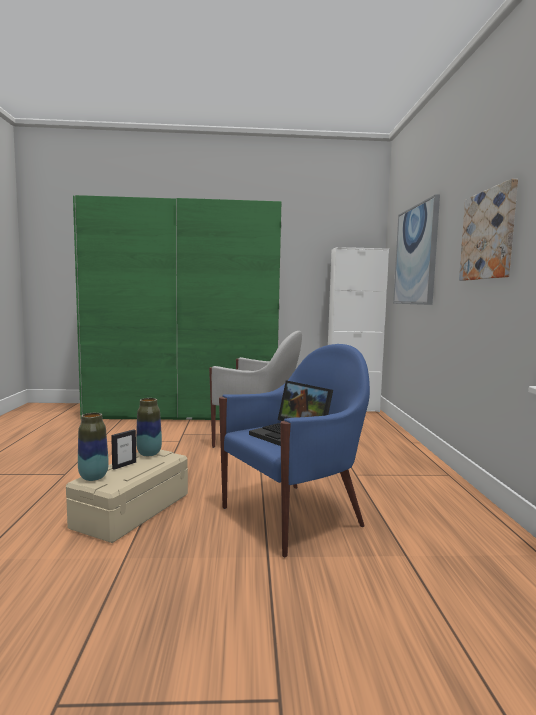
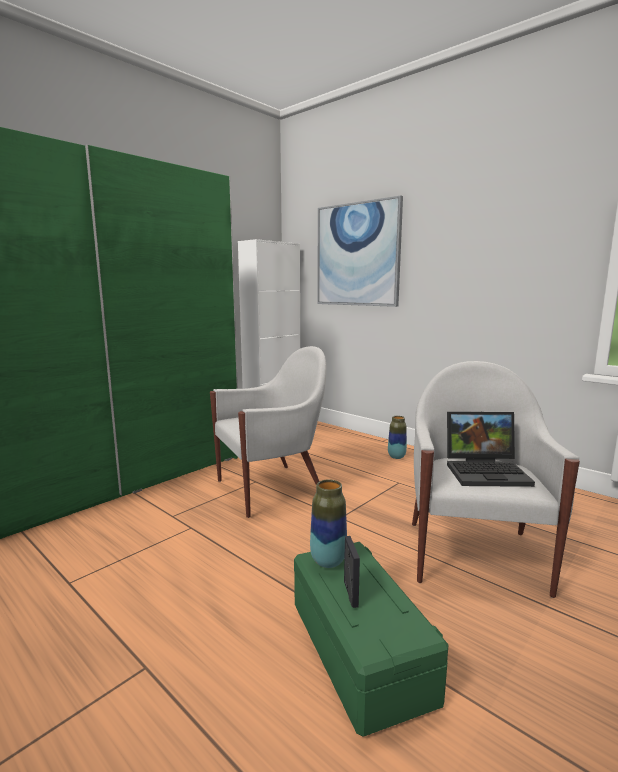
camera: 45 degrees left, 5 degrees up
beige storage box [66,449,188,543] -> green storage box [294,542,449,737]
vase [78,413,109,481] -> vase moved to [388,416,407,459]
blue armchair [219,344,370,557] -> white armchair [412,361,580,598]
picture [459,179,518,281] -> none

